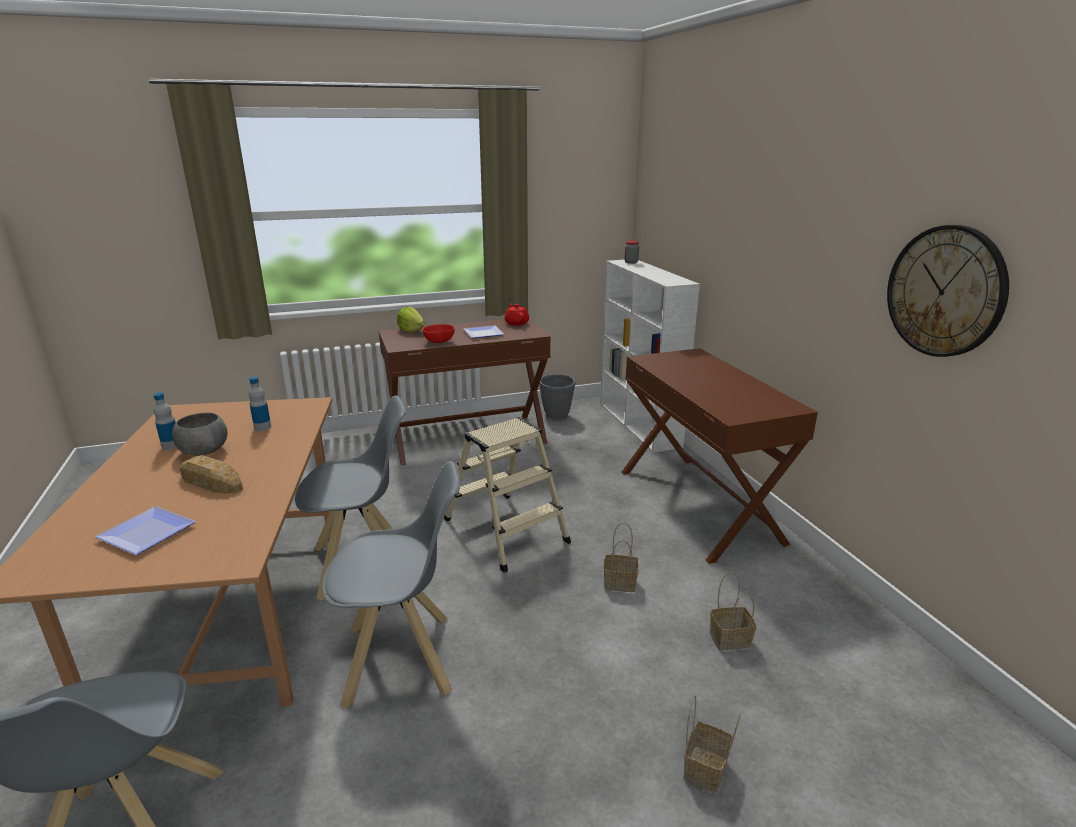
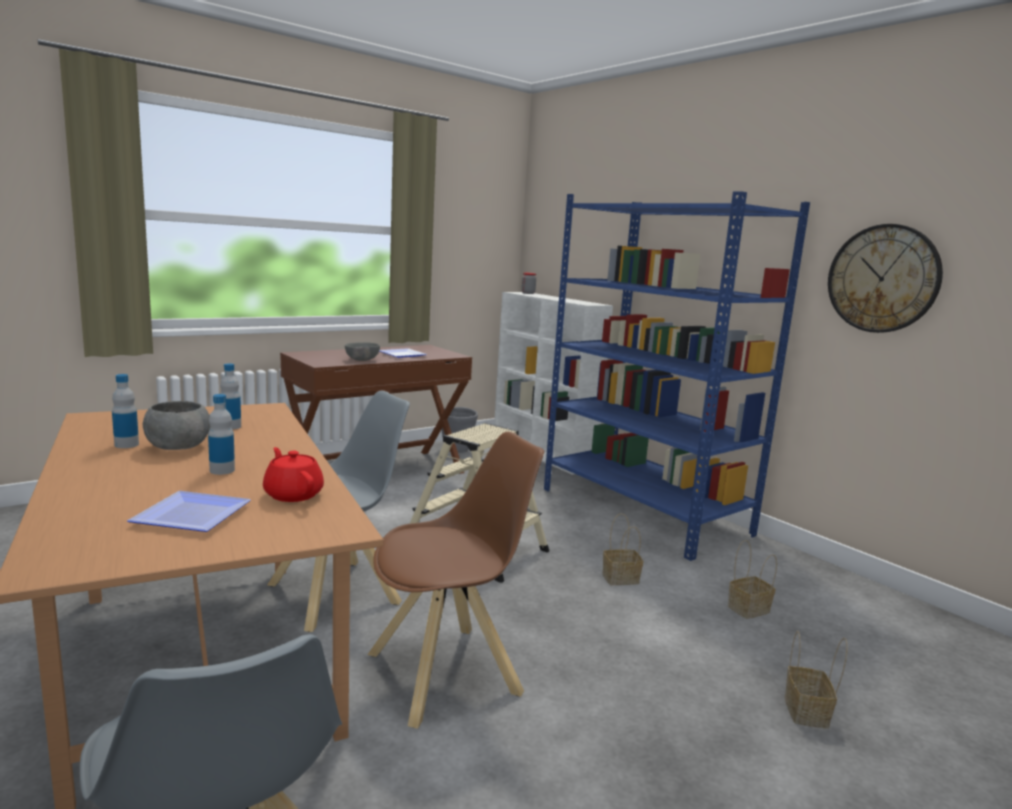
camera: 20 degrees left, 10 degrees down
bread [179,455,243,493] -> bottle [208,394,235,475]
grey chair [322,461,461,709] -> brown chair [367,431,544,729]
lettuce [397,307,425,332] -> none
red bowl [422,324,454,343] -> grey bowl [345,342,380,361]
red teapot [504,303,529,325] -> red teapot moved to [263,447,324,502]
brown console table [622,348,818,564] -> blue bookcase [544,191,810,561]

